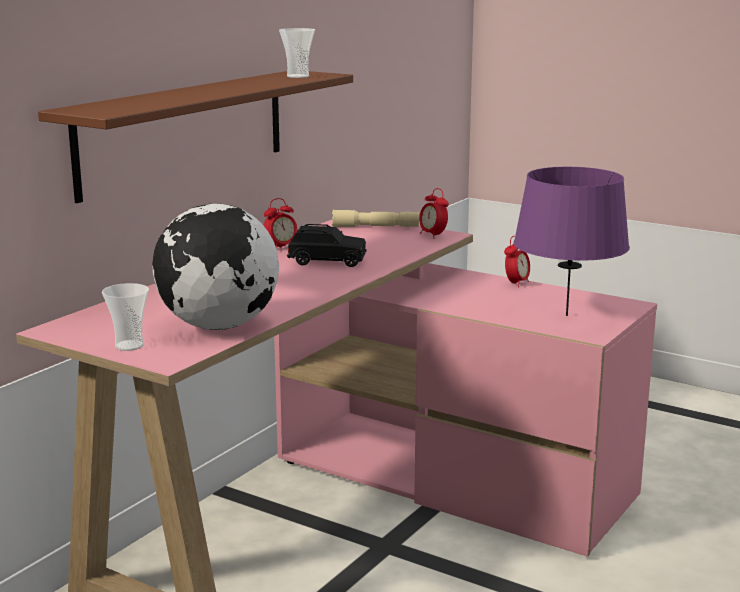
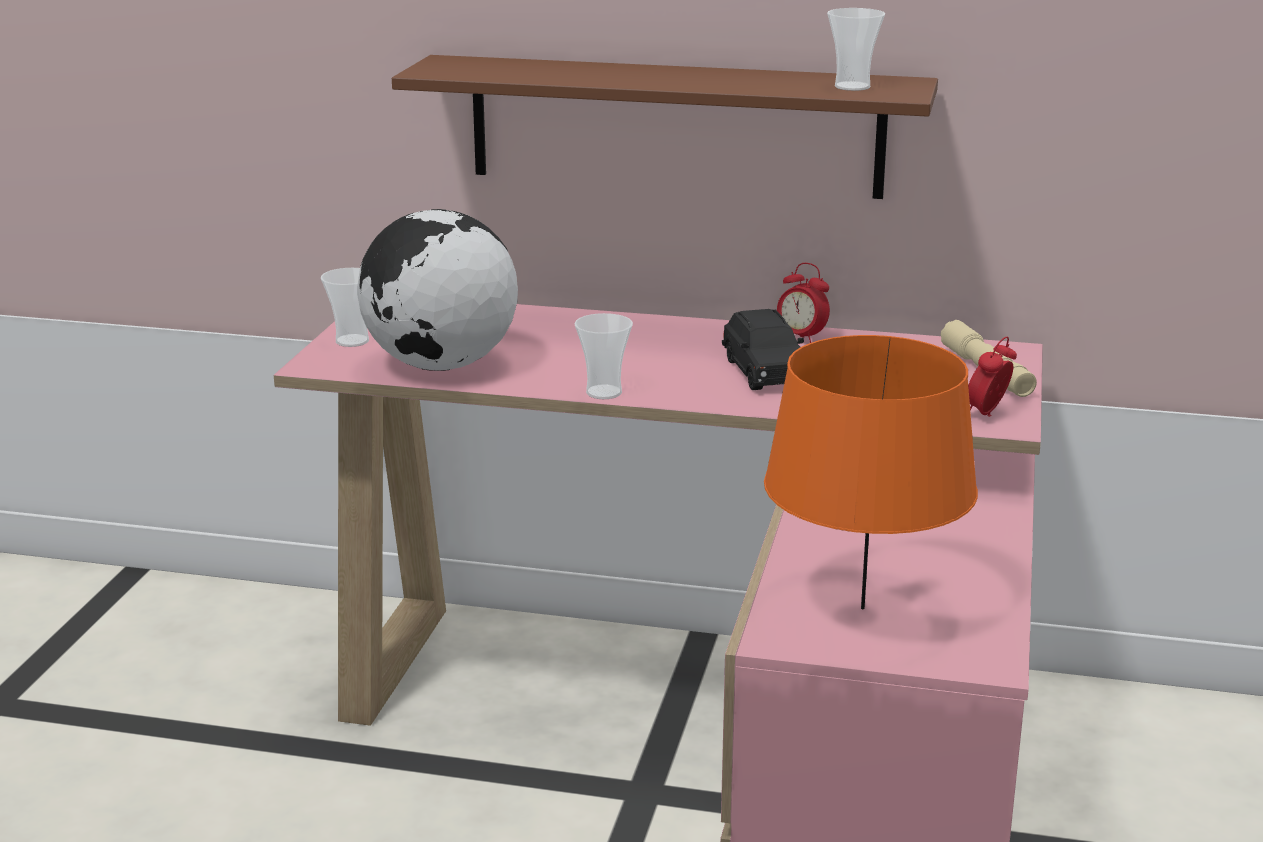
camera: 70 degrees right, 5 degrees up
alarm clock [504,236,530,287] -> none
purple table lamp [513,167,630,316] -> orange table lamp [764,335,978,609]
none -> cup [574,313,633,399]

